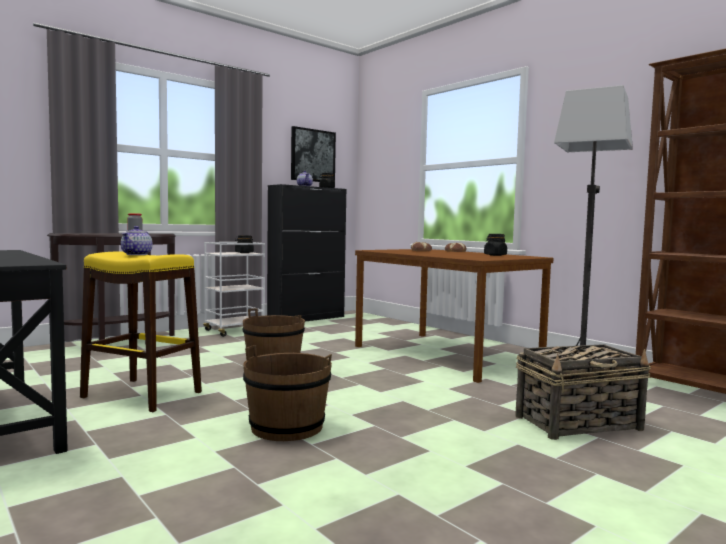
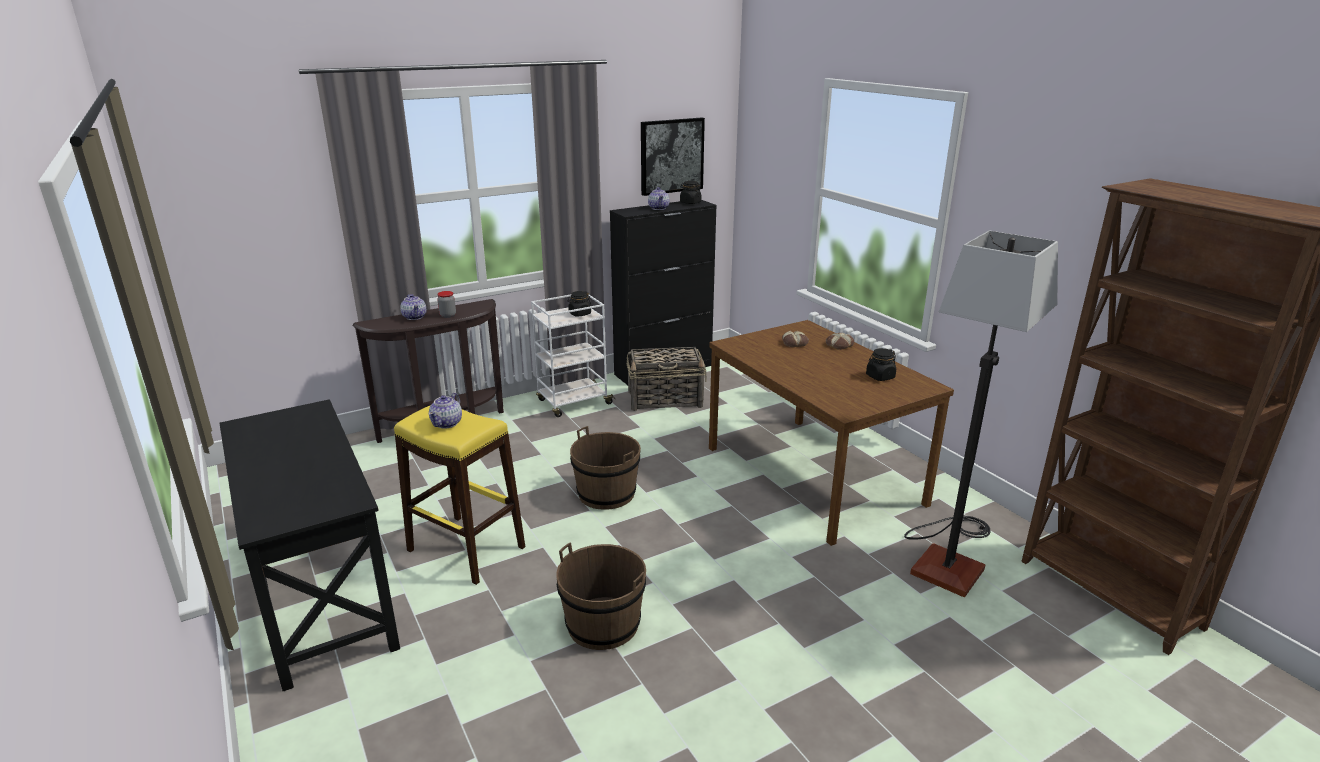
camera: 10 degrees right, 20 degrees up
basket [515,344,651,440] -> basket moved to [627,347,706,411]
none -> teapot [400,294,426,320]

